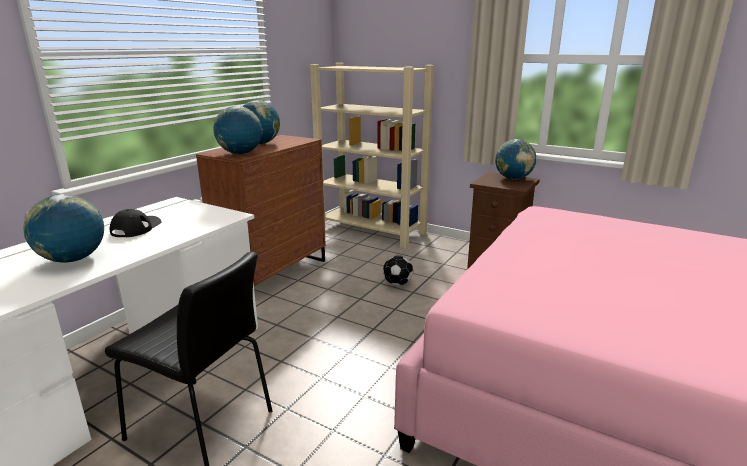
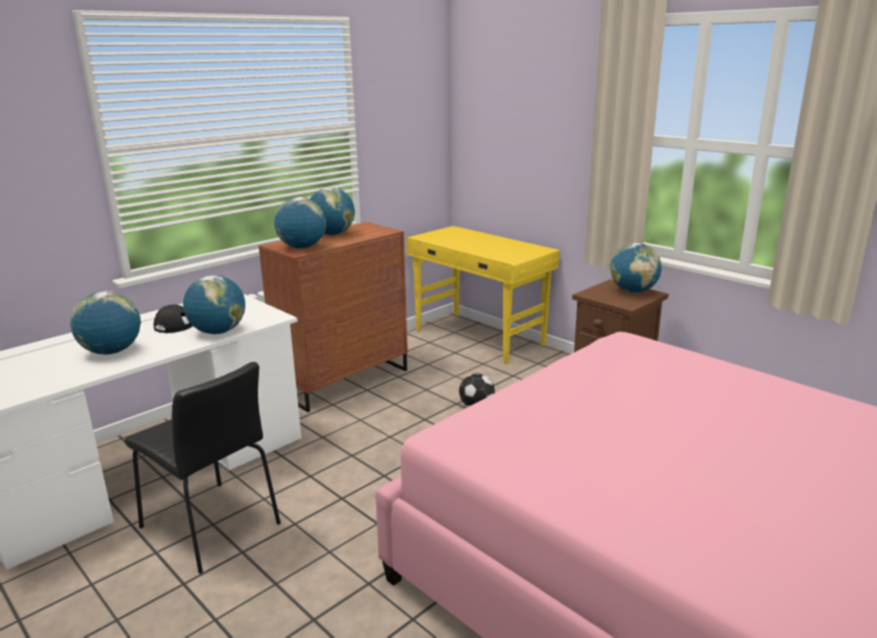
camera: 15 degrees right, 0 degrees up
beige bookcase [310,63,434,249] -> yellow console table [406,226,560,364]
none -> globe [183,275,245,334]

